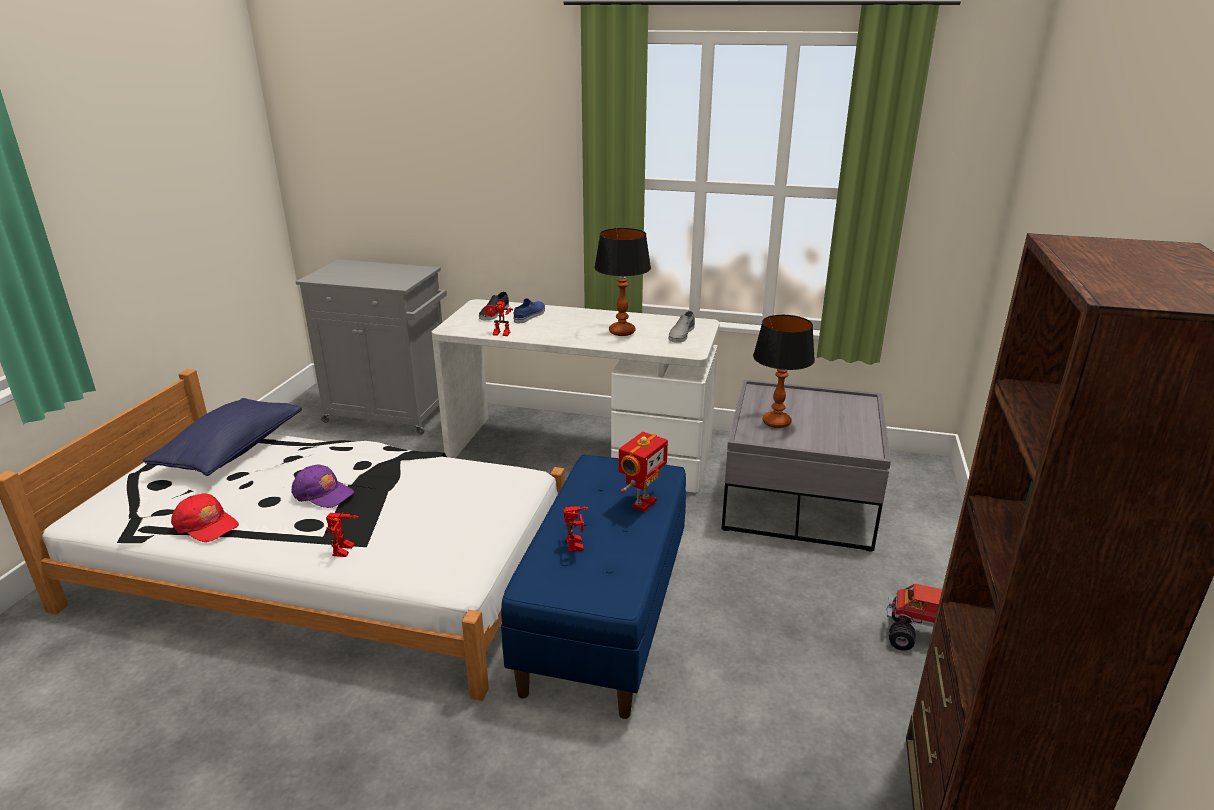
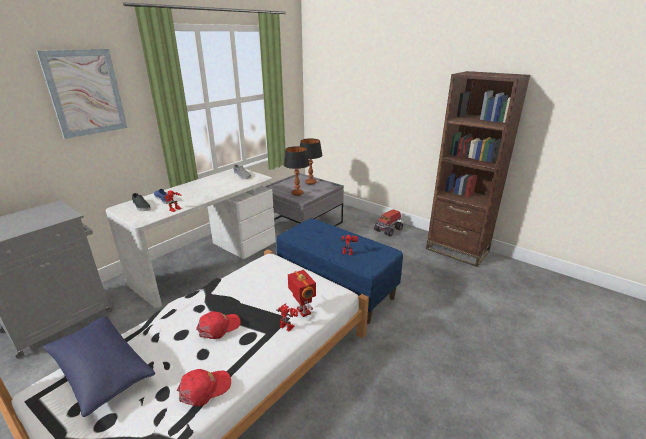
camera: 65 degrees left, 0 degrees up
purple cap [292,464,354,508] -> red cap [196,311,241,339]
table lamp [594,228,651,336] -> table lamp moved to [300,139,323,185]
toy robot [619,432,668,512] -> toy robot moved to [288,270,316,317]
none -> picture [36,49,127,139]

